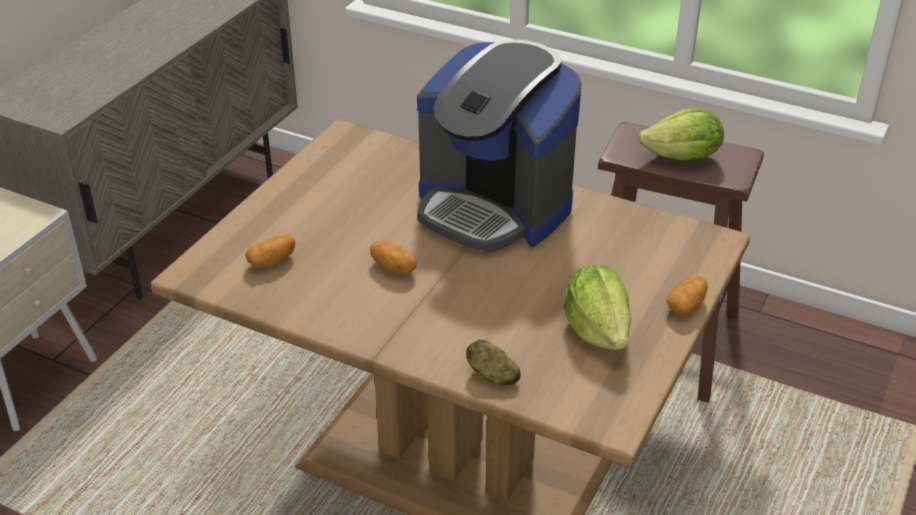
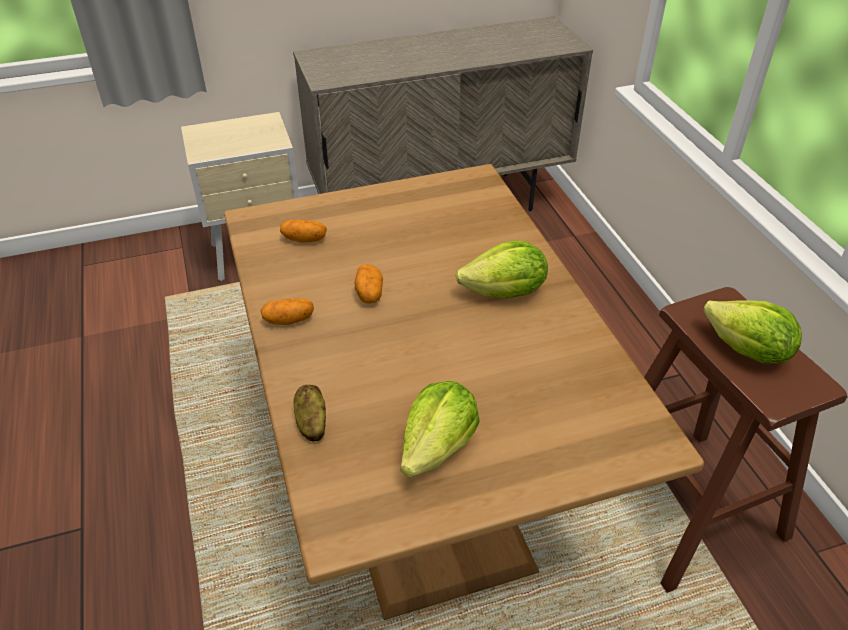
camera: 45 degrees right, 5 degrees up
coffee machine [417,39,582,252] -> lettuce [456,240,548,298]
potato [667,275,708,314] -> potato moved to [261,298,314,325]

